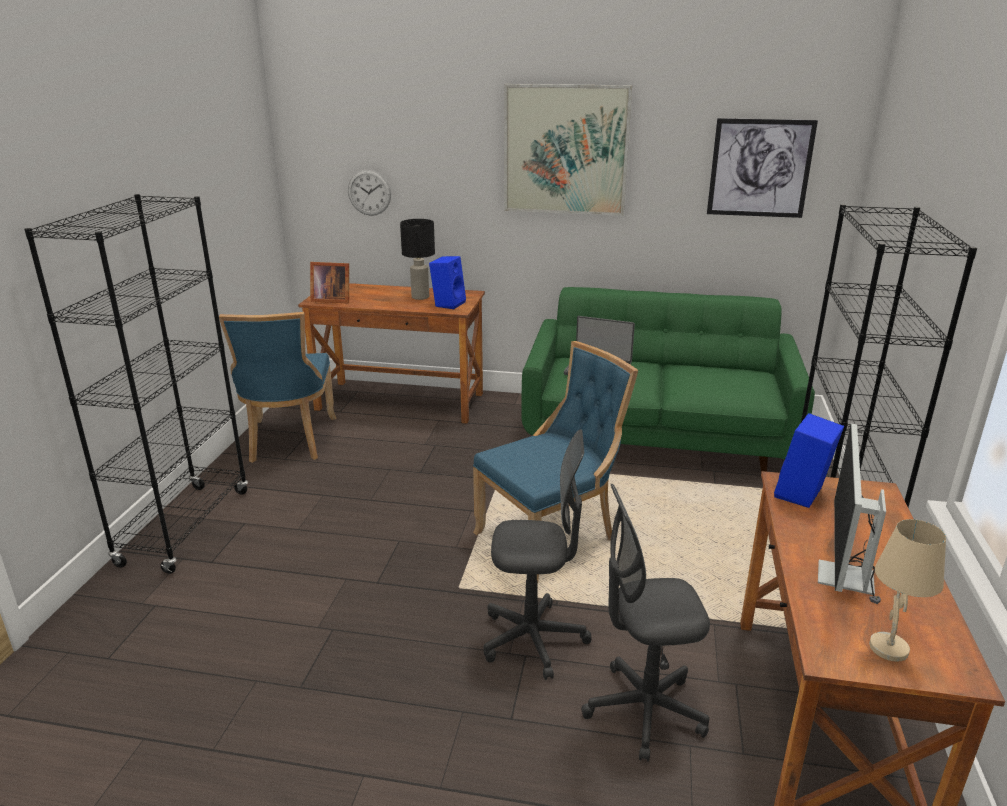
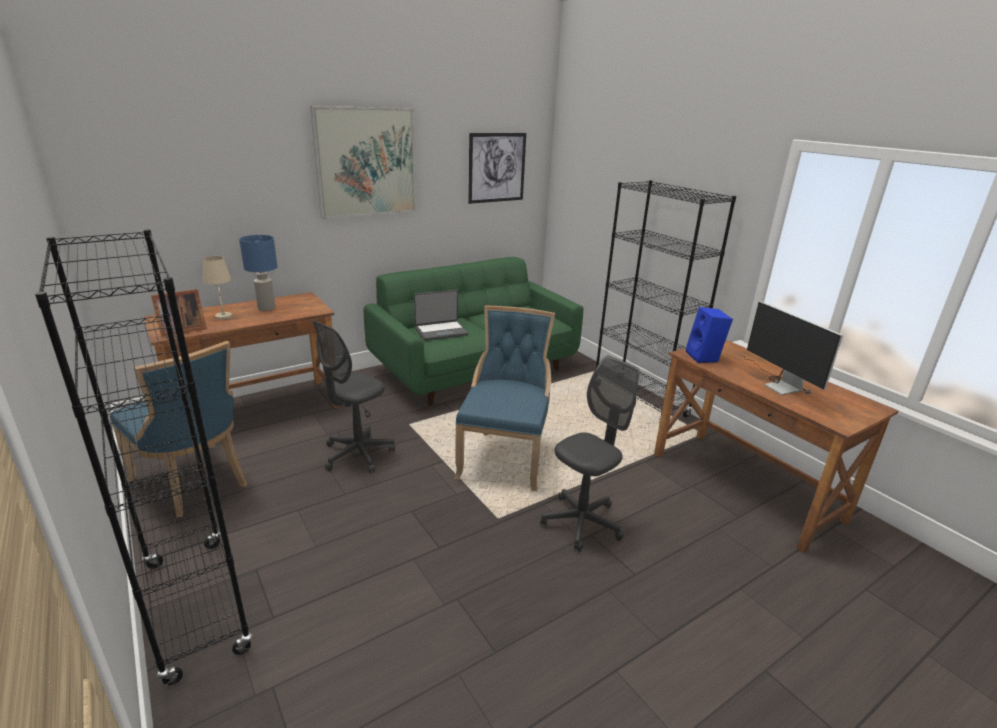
camera: 45 degrees left, 0 degrees up
wall clock [348,170,391,216] -> none
black table lamp [400,219,435,300] -> blue table lamp [239,235,277,311]
blue speaker [429,256,466,309] -> none
grey office chair [581,484,710,762] -> grey office chair moved to [312,320,395,473]
beige table lamp [869,519,946,662] -> beige table lamp moved to [203,256,232,320]

